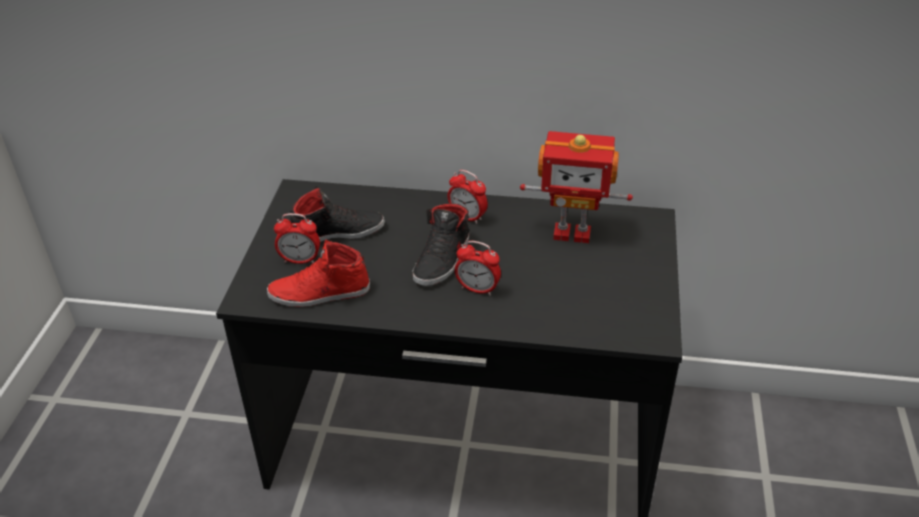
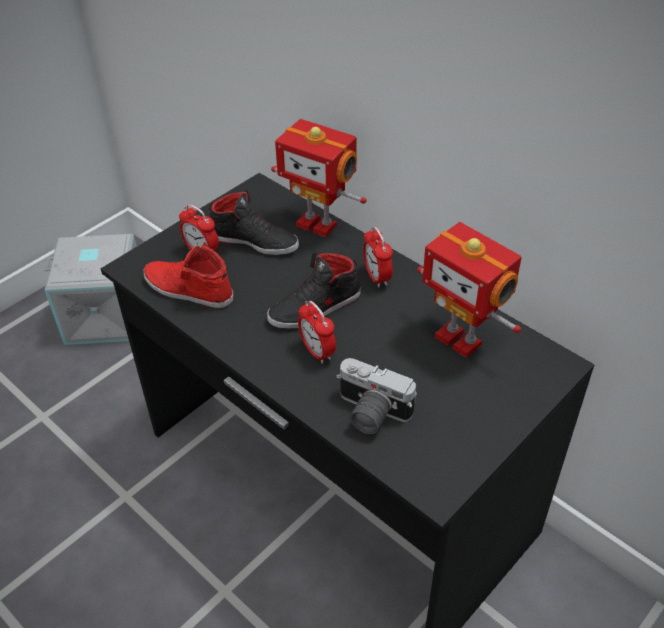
camera: 35 degrees right, 5 degrees up
none -> grey storage box [44,234,137,345]
none -> toy robot [271,119,367,237]
none -> camera [336,358,417,434]

